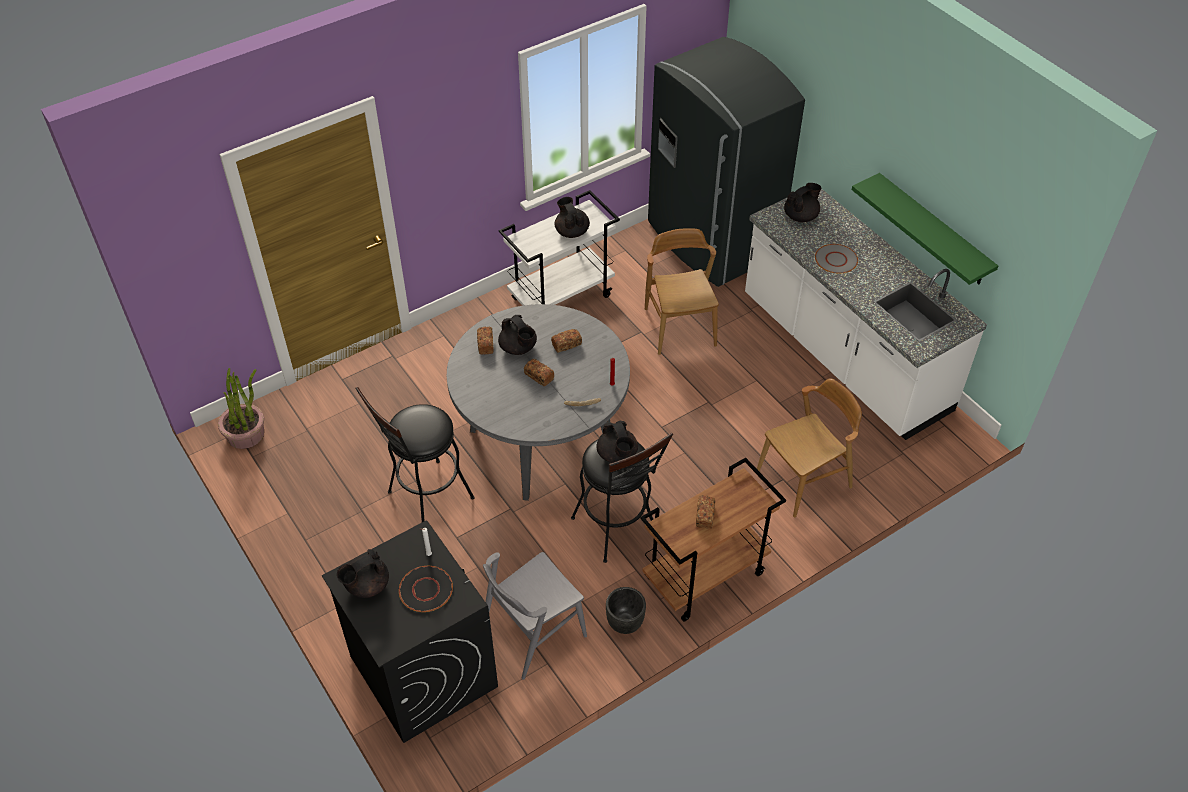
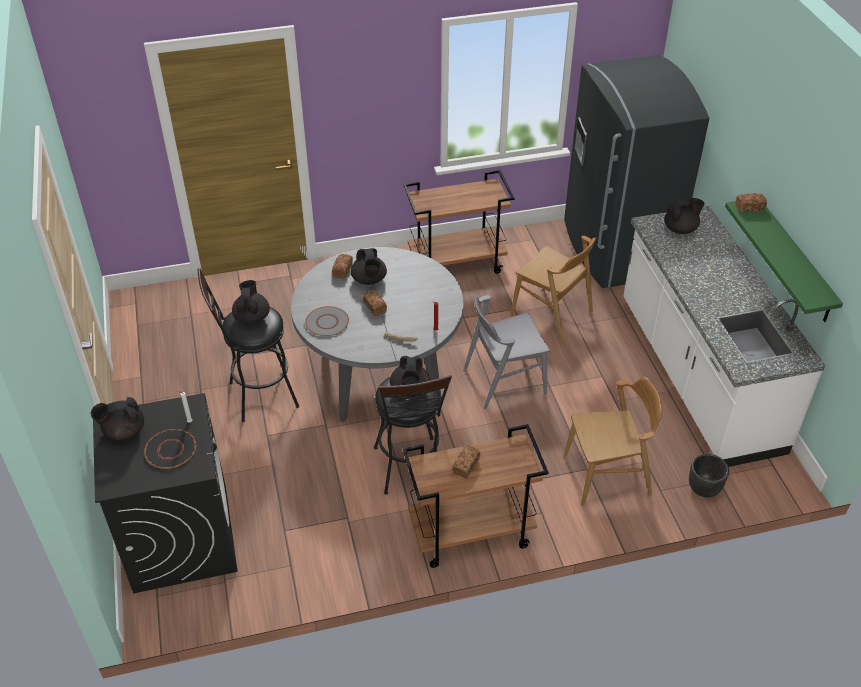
camera: 20 degrees right, 5 degrees down
potted plant [218,368,264,449] -> none
grey chair [483,552,587,680] -> grey chair moved to [464,295,550,409]
white cart [499,190,620,306] -> brown cart [403,170,515,274]
bread [551,329,582,353] -> bread moved to [735,193,767,212]
black teapot [554,197,590,238] -> black teapot moved to [232,280,270,324]
black planter [606,587,646,634] -> black planter moved to [689,454,729,498]
brown chair [645,229,719,355] -> brown chair turned 120 degrees clockwise [510,236,596,342]
grey plate [815,244,858,274] -> grey plate moved to [305,306,349,336]

